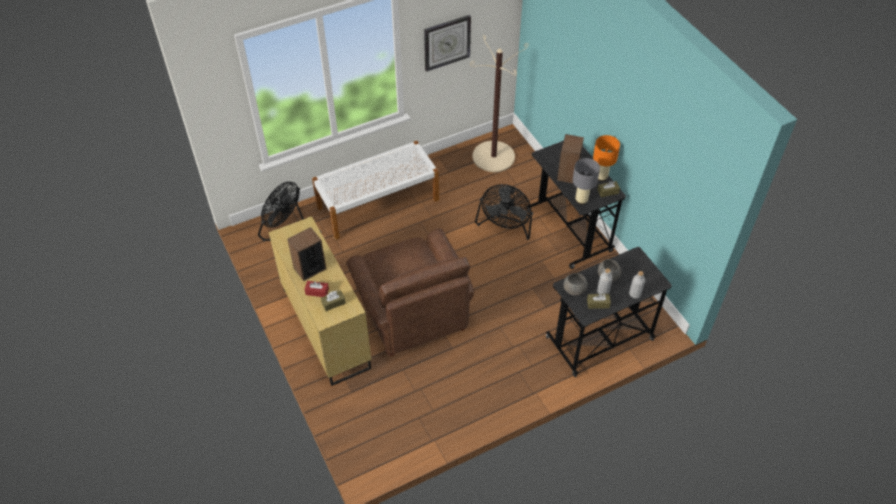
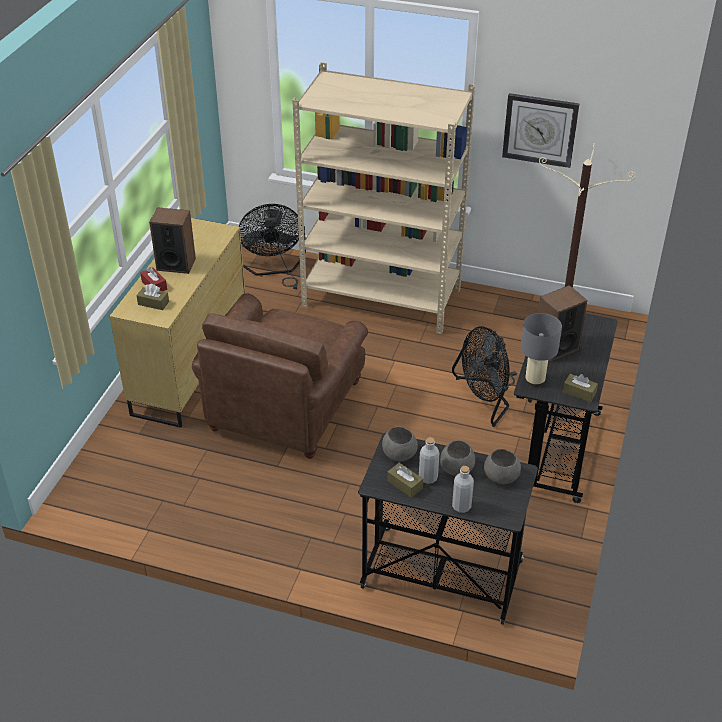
camera: 45 degrees right, 10 degrees down
white bench [312,141,439,240] -> beige bookcase [292,62,475,334]
orange table lamp [593,135,620,181] -> none
none -> grey bowl [484,449,521,484]

